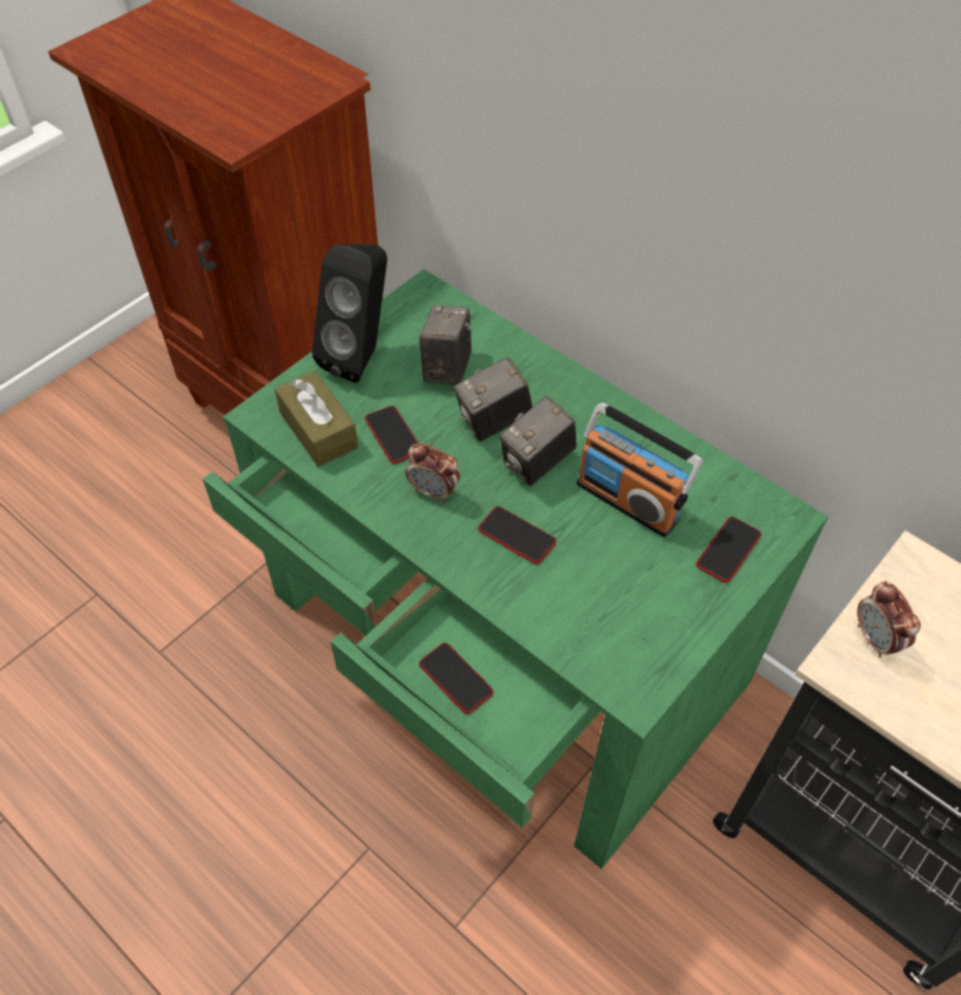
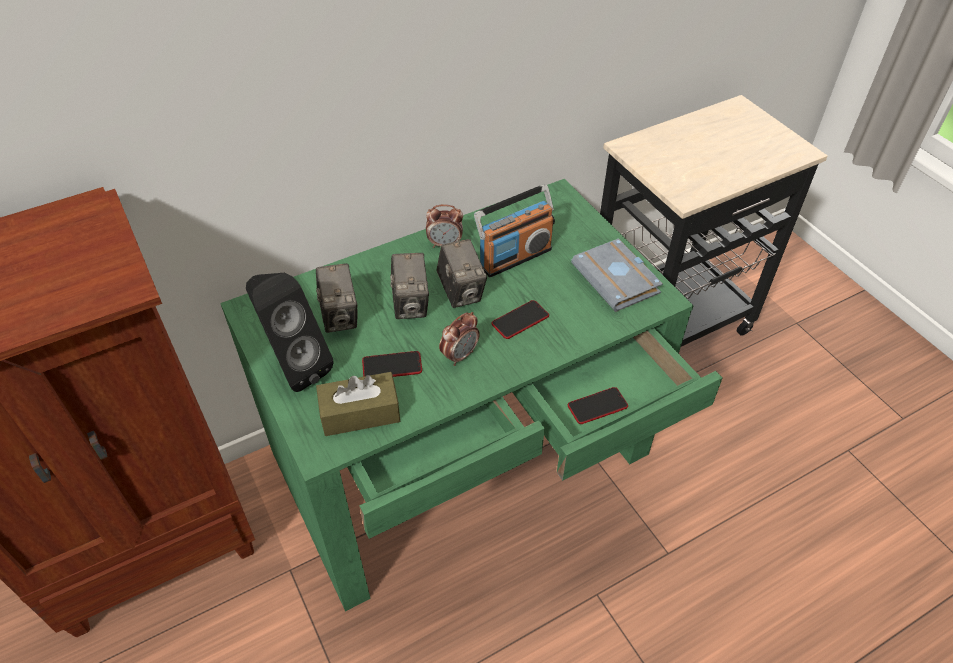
camera: 70 degrees left, 5 degrees down
camera [420,305,471,385] -> camera turned 135 degrees counterclockwise [316,263,357,333]
phone [696,517,761,583] -> none
alarm clock [857,581,921,657] -> alarm clock moved to [426,205,463,248]
none -> grey book [571,238,663,312]

